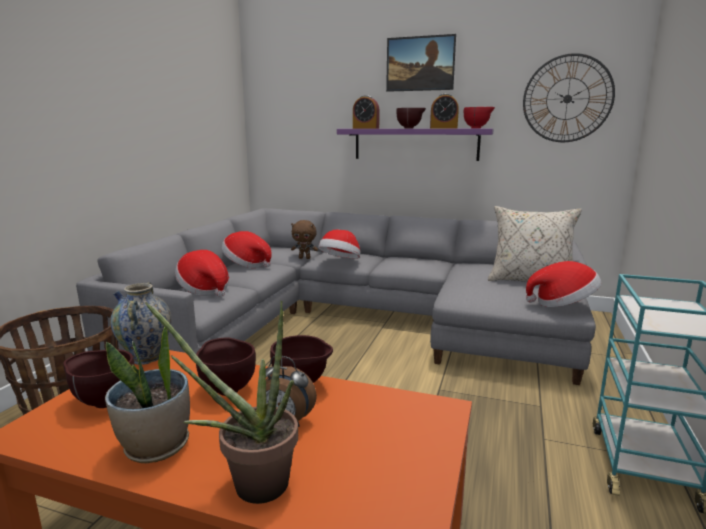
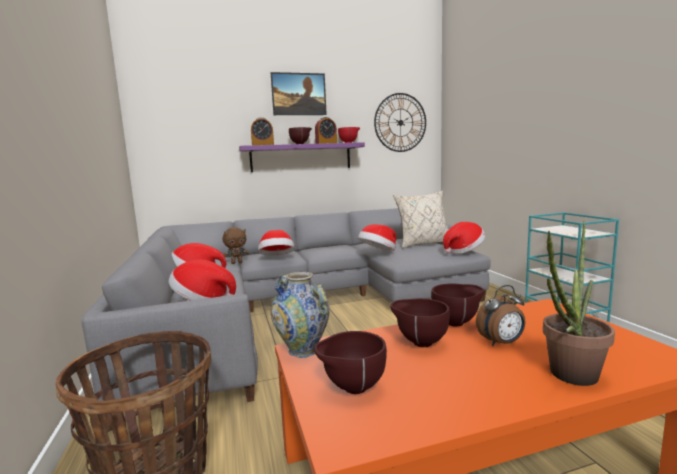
camera: 35 degrees left, 5 degrees down
potted plant [105,327,190,463] -> none
none -> hat [358,224,396,251]

